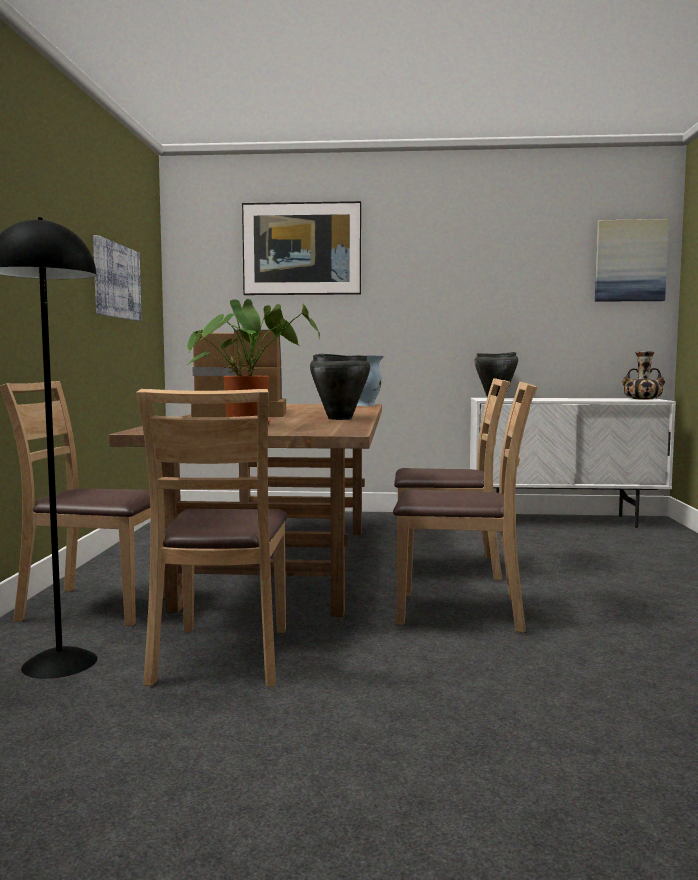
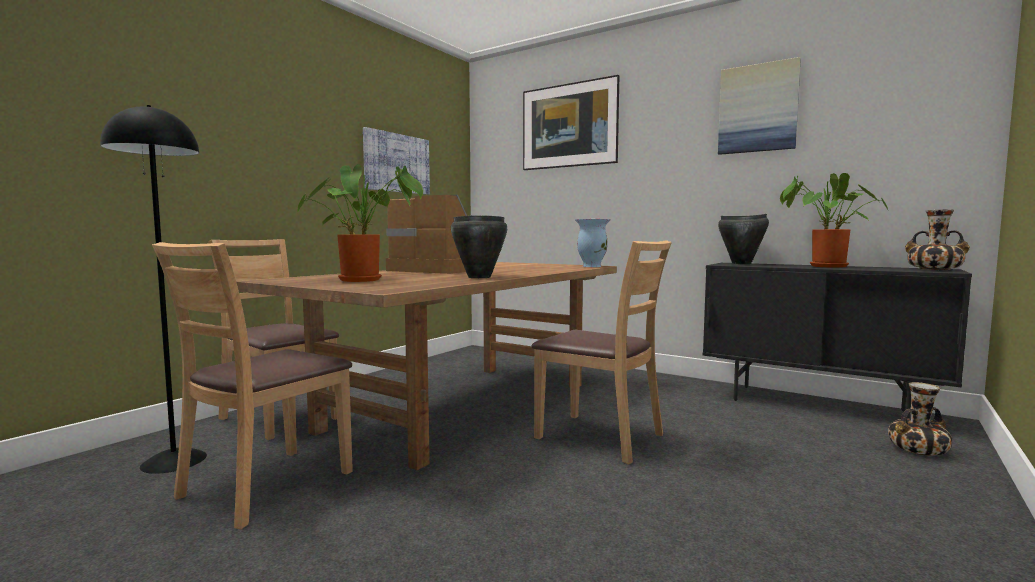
camera: 30 degrees right, 0 degrees up
brown chair [393,382,538,633] -> none
white cabinet [470,398,676,528] -> black cabinet [702,263,972,418]
picture [595,219,669,302] -> picture moved to [718,57,801,155]
none -> potted plant [780,173,888,268]
none -> vase [888,382,952,456]

